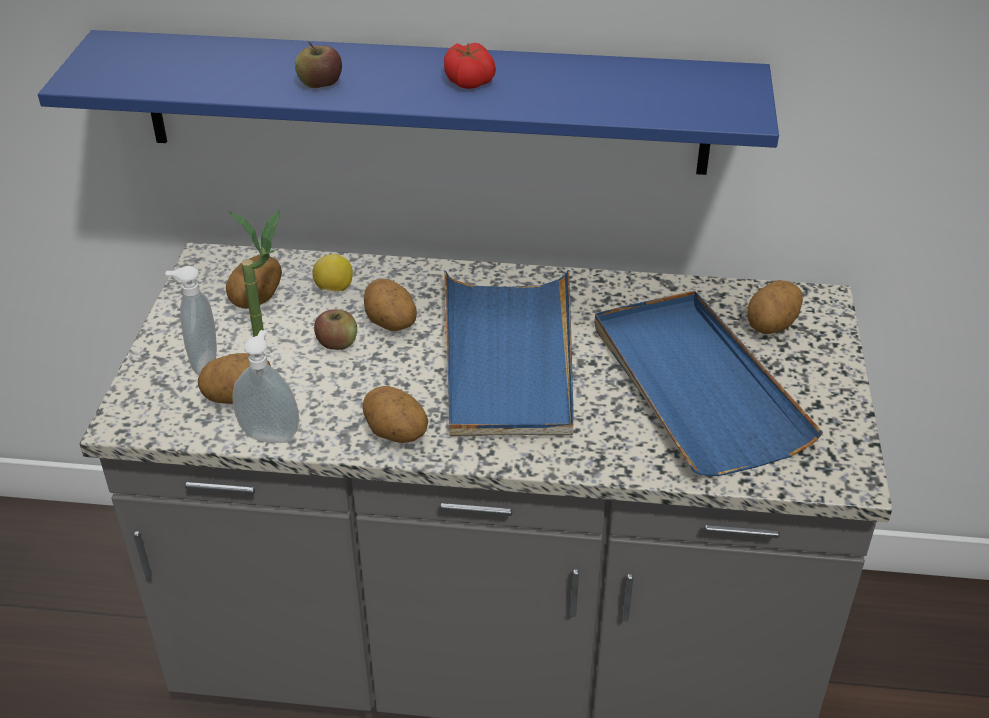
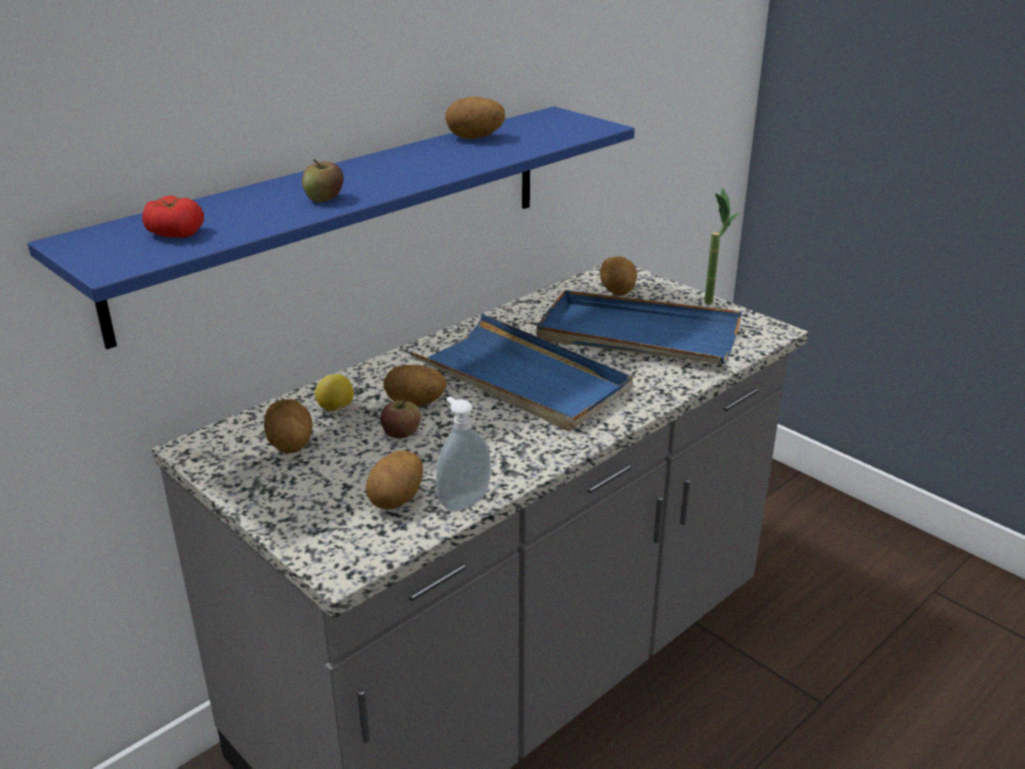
camera: 50 degrees left, 10 degrees down
soap dispenser [165,266,217,374] -> none
potted plant [229,210,280,337] -> potted plant moved to [704,188,740,304]
potato [363,386,428,443] -> potato moved to [445,96,505,140]
tomato [444,42,496,89] -> tomato moved to [142,196,204,238]

